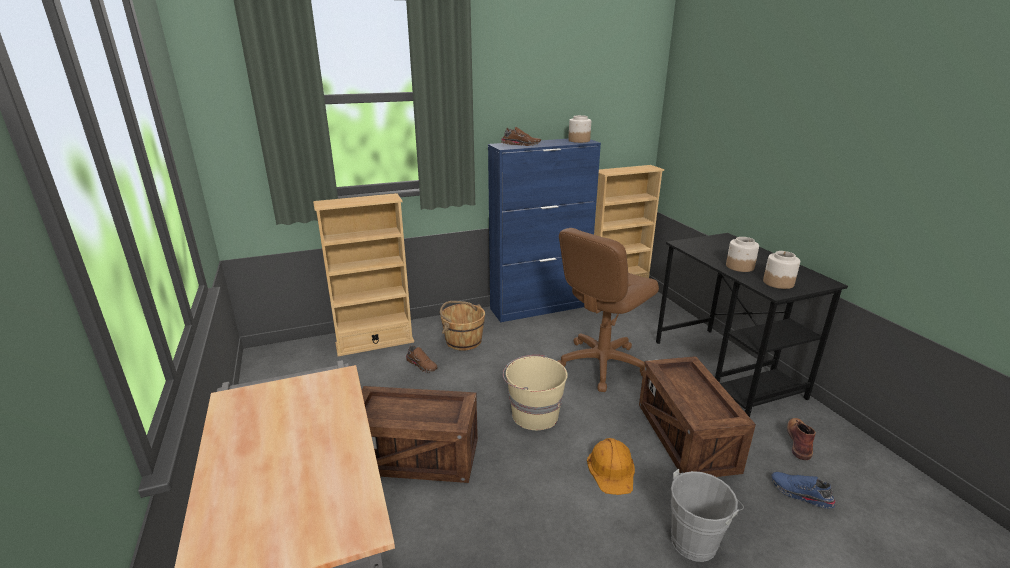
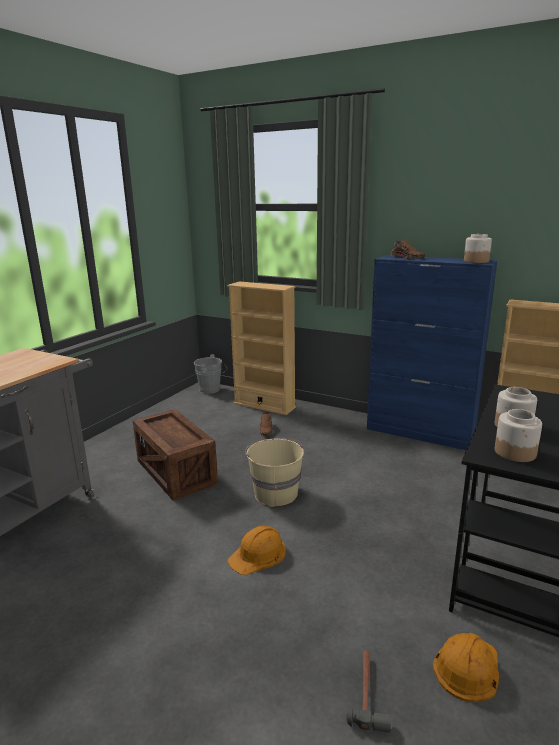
camera: 50 degrees right, 5 degrees down
brown bucket [440,301,485,351] -> none
brown office chair [557,228,659,392] -> none
crate [639,356,756,477] -> none
grey bucket [671,469,744,562] -> grey bucket moved to [194,355,227,394]
blue shoe [772,472,835,509] -> hammer [346,651,391,732]
brown boot [787,418,816,460] -> orange hard hat [433,633,499,702]

